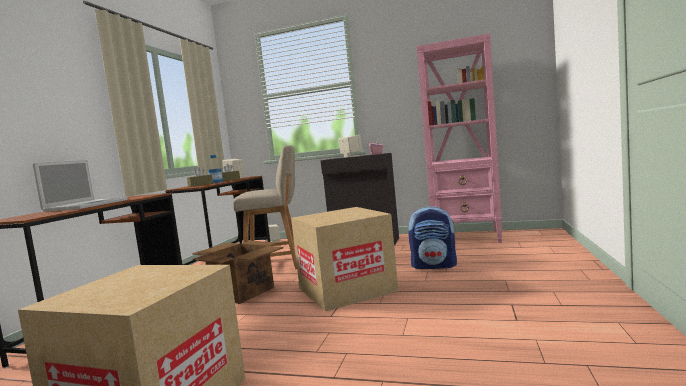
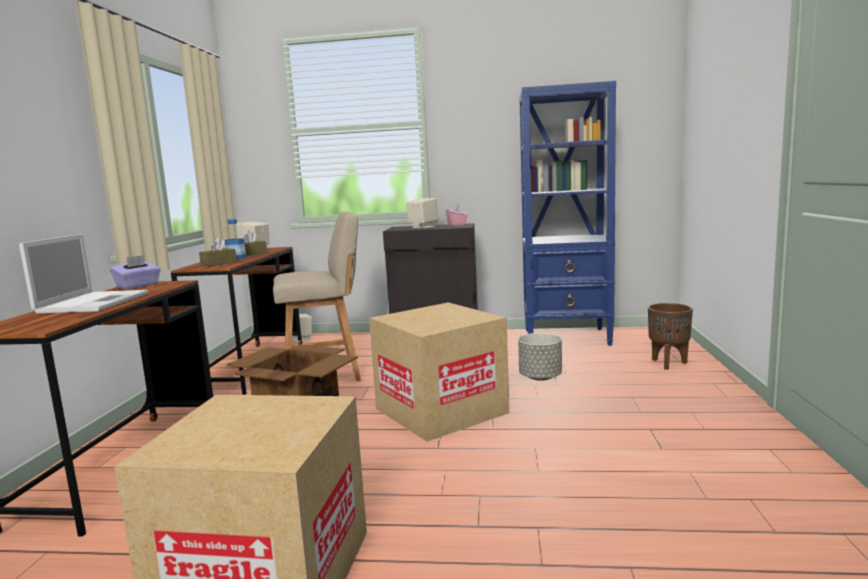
camera: 10 degrees left, 5 degrees up
backpack [408,206,457,269] -> grey planter [518,333,562,381]
pink bookcase [417,33,502,243] -> blue bookcase [519,81,616,346]
none -> purple tissue box [110,255,161,289]
none -> brown planter [648,303,693,370]

